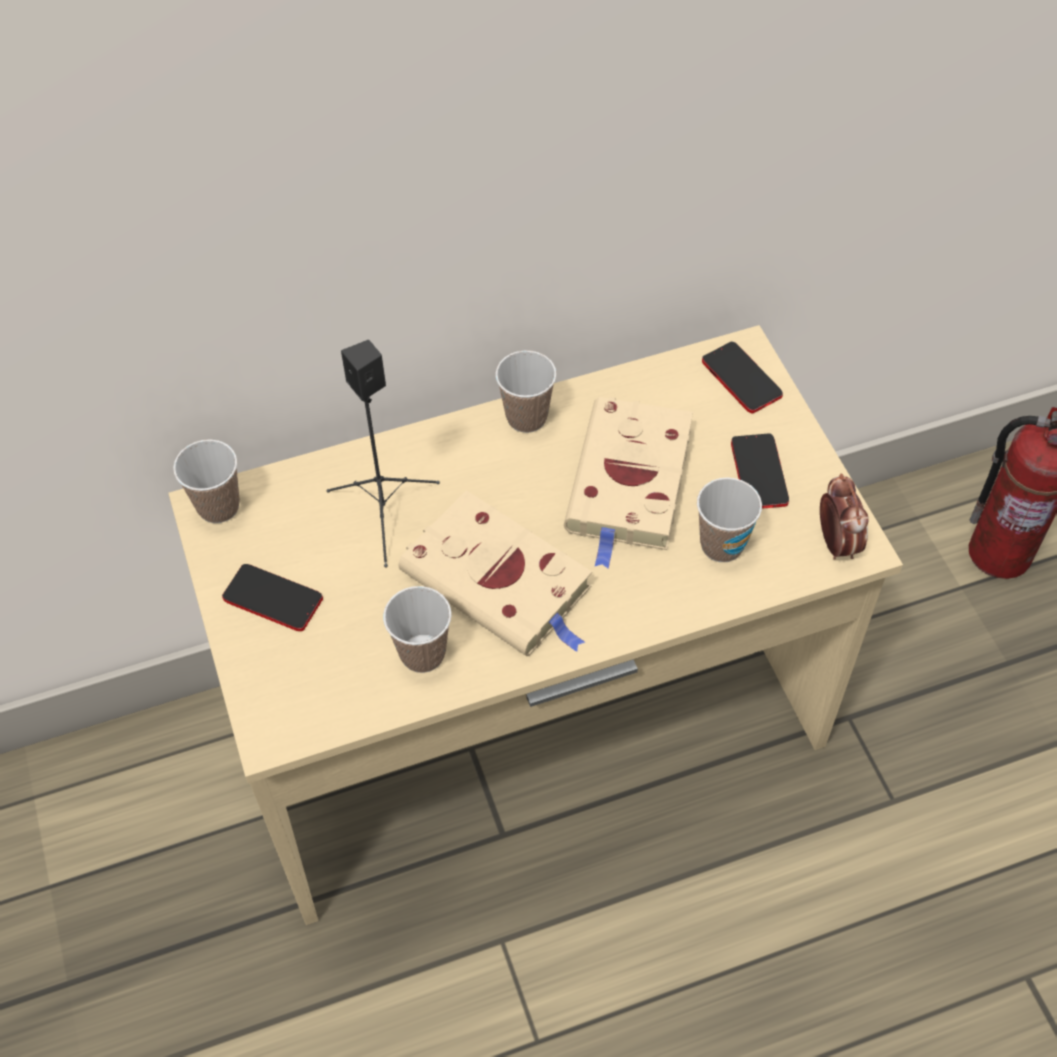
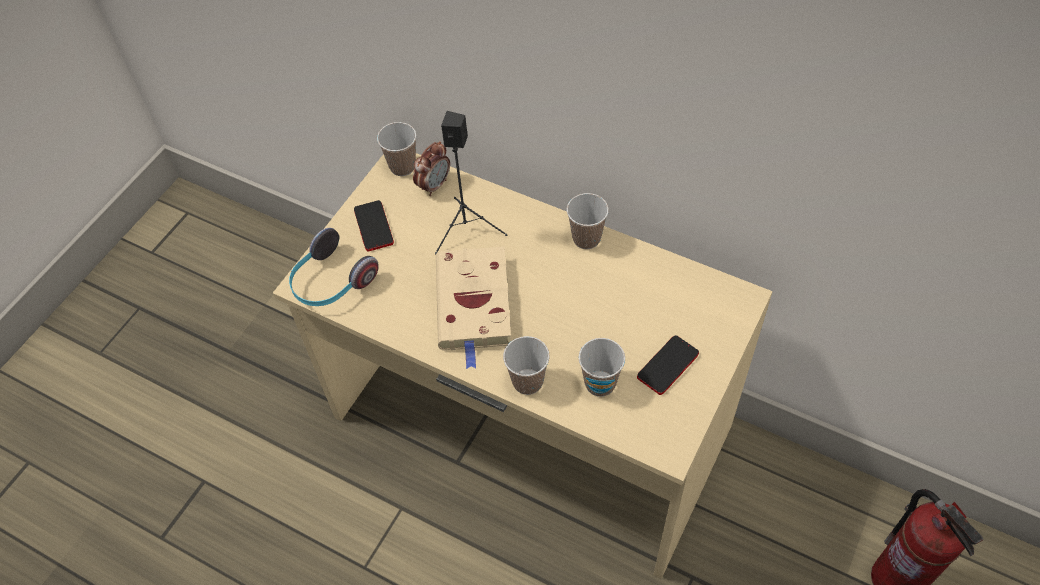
camera: 50 degrees right, 0 degrees up
cup [383,586,452,673] -> cup moved to [503,336,550,395]
beige book [564,397,693,569] -> none
phone [702,342,783,414] -> none
alarm clock [820,473,869,560] -> alarm clock moved to [413,141,450,196]
none -> headphones [289,228,379,306]

